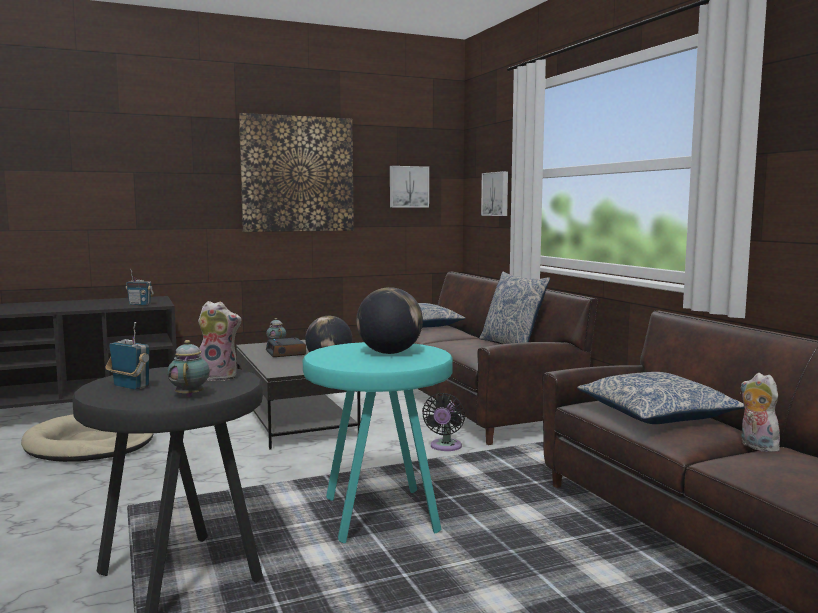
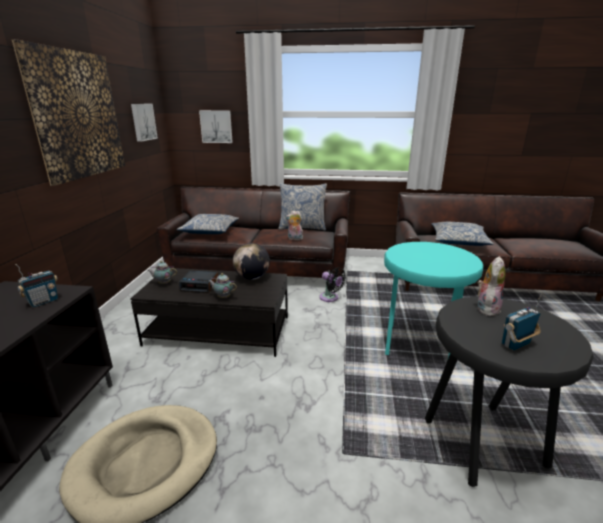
camera: 60 degrees left, 15 degrees up
teapot [167,340,210,397] -> teapot moved to [209,273,237,298]
globe [356,287,423,354] -> none
plush toy [740,373,780,452] -> plush toy moved to [285,211,303,240]

